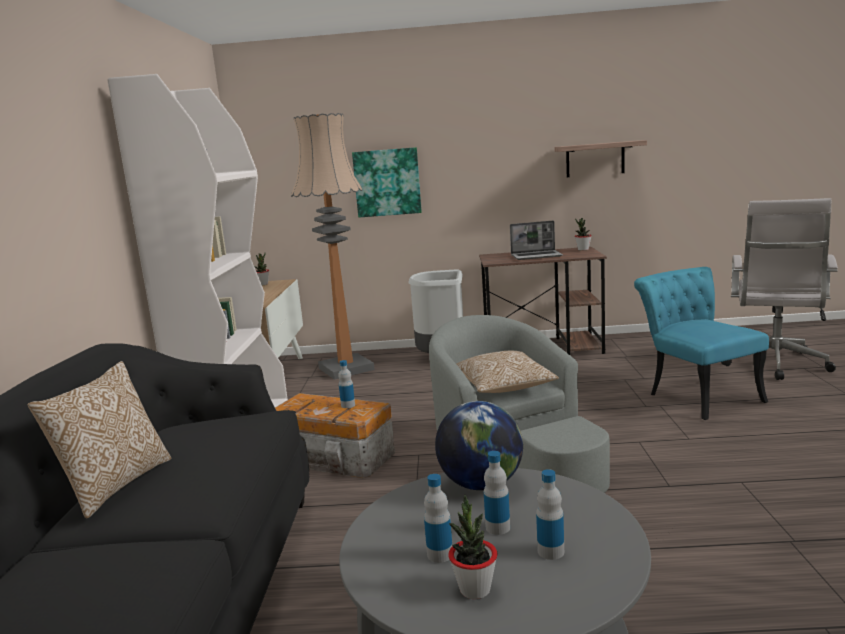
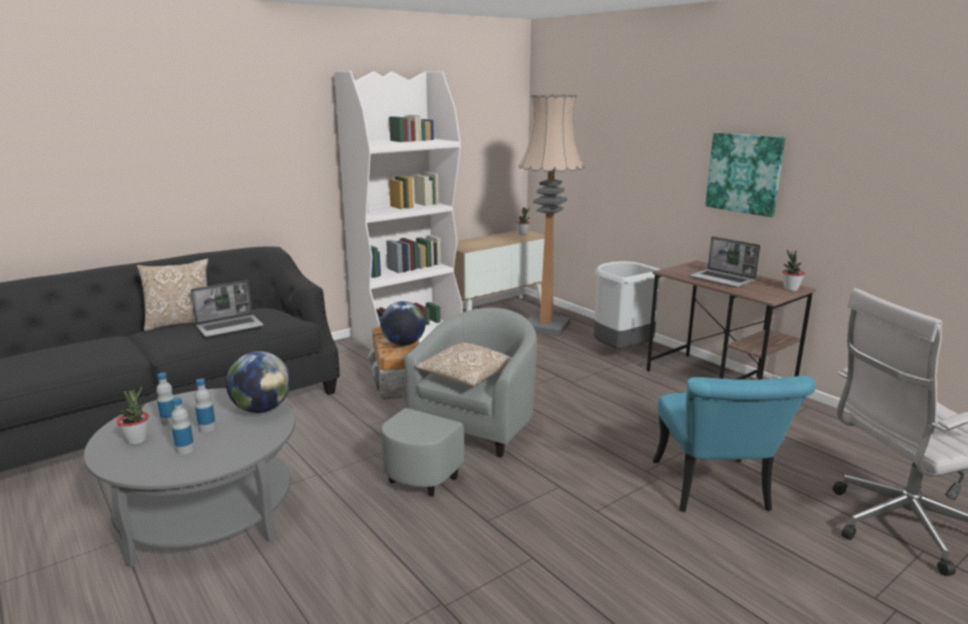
camera: 50 degrees right, 5 degrees up
bottle [338,360,355,408] -> globe [381,301,426,346]
picture [352,147,422,217] -> picture moved to [705,133,785,217]
shelf [554,140,647,177] -> none
turquoise chair [634,267,769,420] -> turquoise chair turned 150 degrees clockwise [653,376,816,512]
none -> laptop [191,280,264,337]

